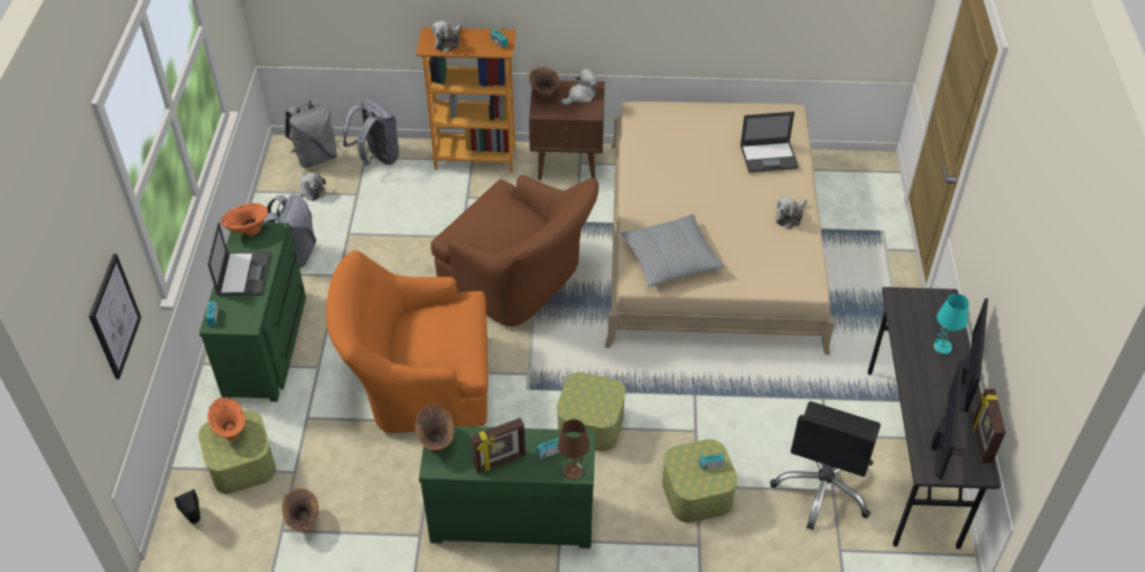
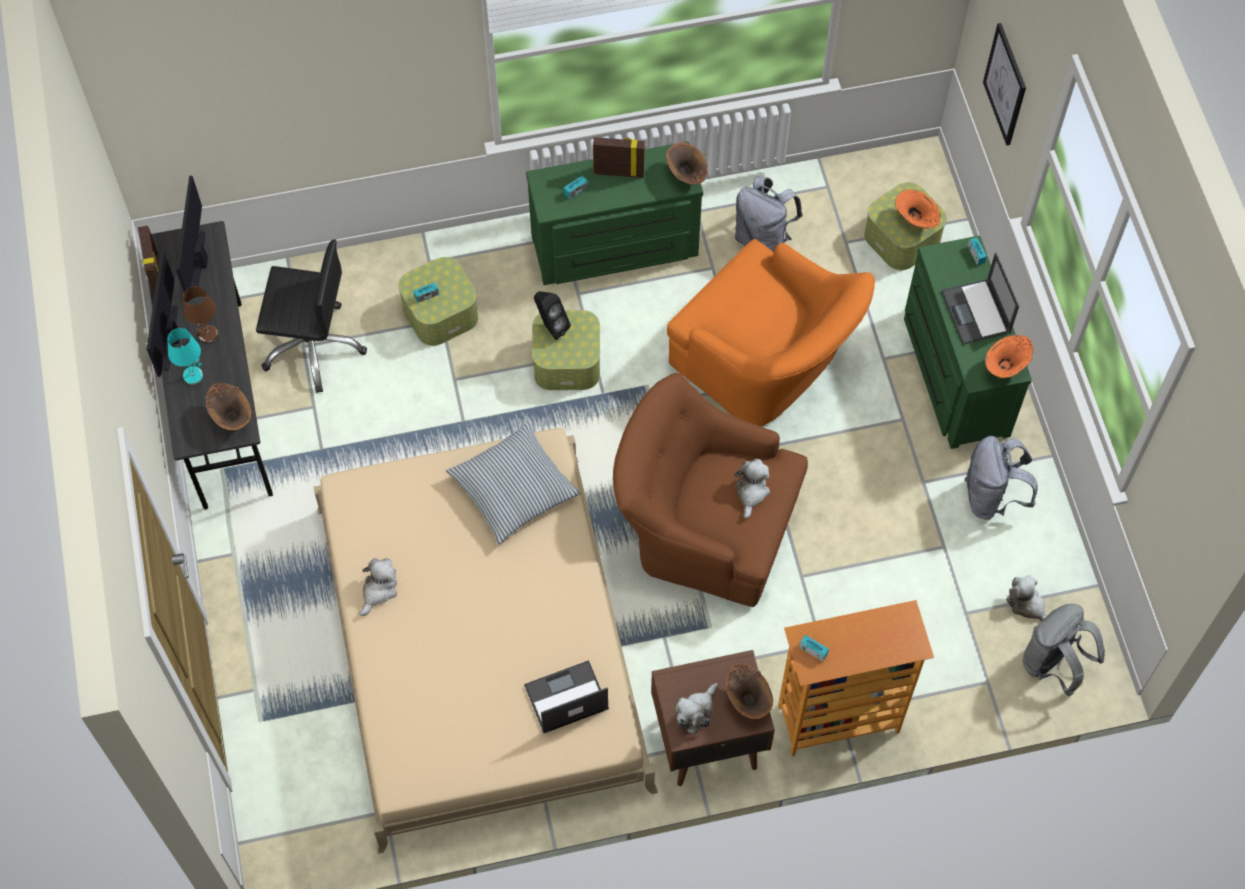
camera: 165 degrees right, 15 degrees up
black speaker [174,489,200,524] -> black speaker moved to [534,291,571,340]
brown vase [282,488,319,532] -> brown vase moved to [205,383,252,431]
orange armchair [326,250,488,433] -> orange armchair turned 60 degrees clockwise [667,239,875,426]
grey backpack [343,99,399,166] -> grey backpack moved to [735,176,803,252]
plush toy [432,21,462,53] -> plush toy moved to [734,459,770,519]
picture frame [471,418,526,473] -> picture frame turned 45 degrees clockwise [593,137,645,178]
brown table lamp [557,419,590,480] -> brown table lamp moved to [183,286,218,343]
laptop [740,111,799,173] -> laptop moved to [524,660,609,733]
black office chair [770,401,881,530] -> black office chair turned 90 degrees clockwise [256,239,367,393]

